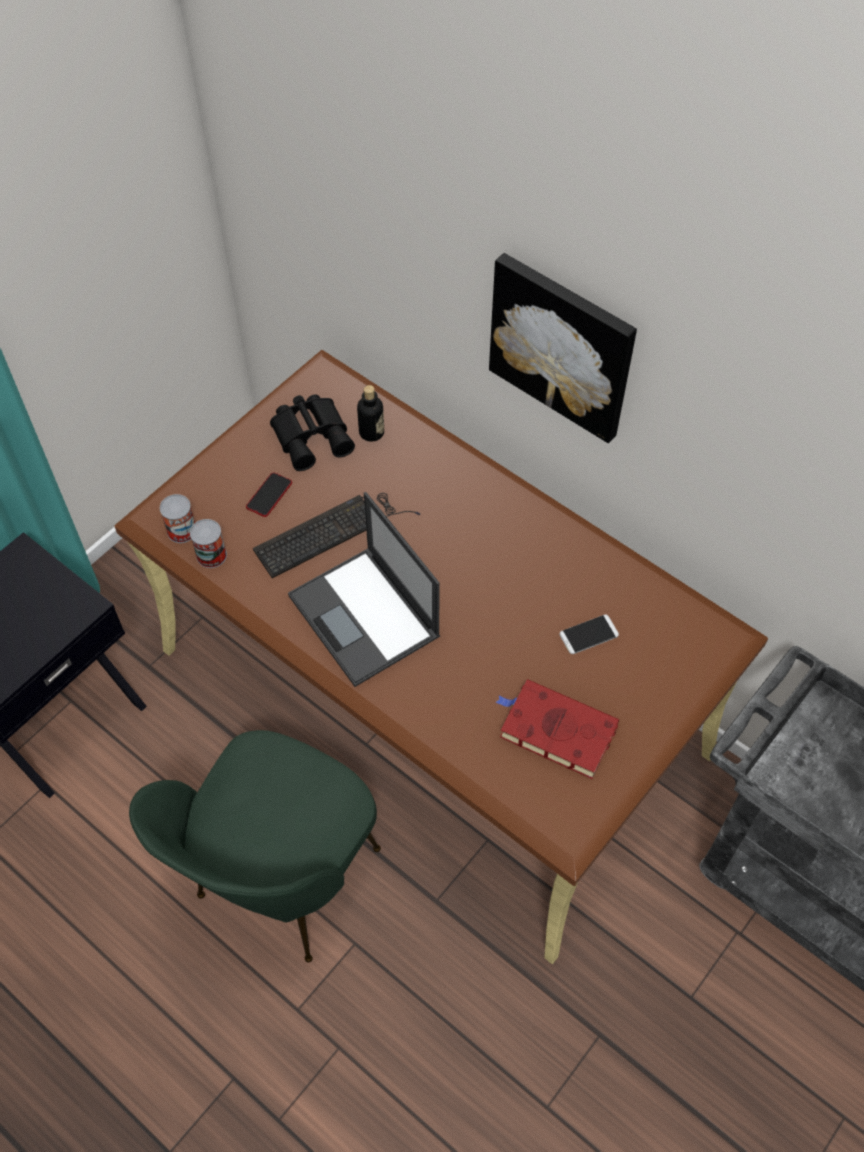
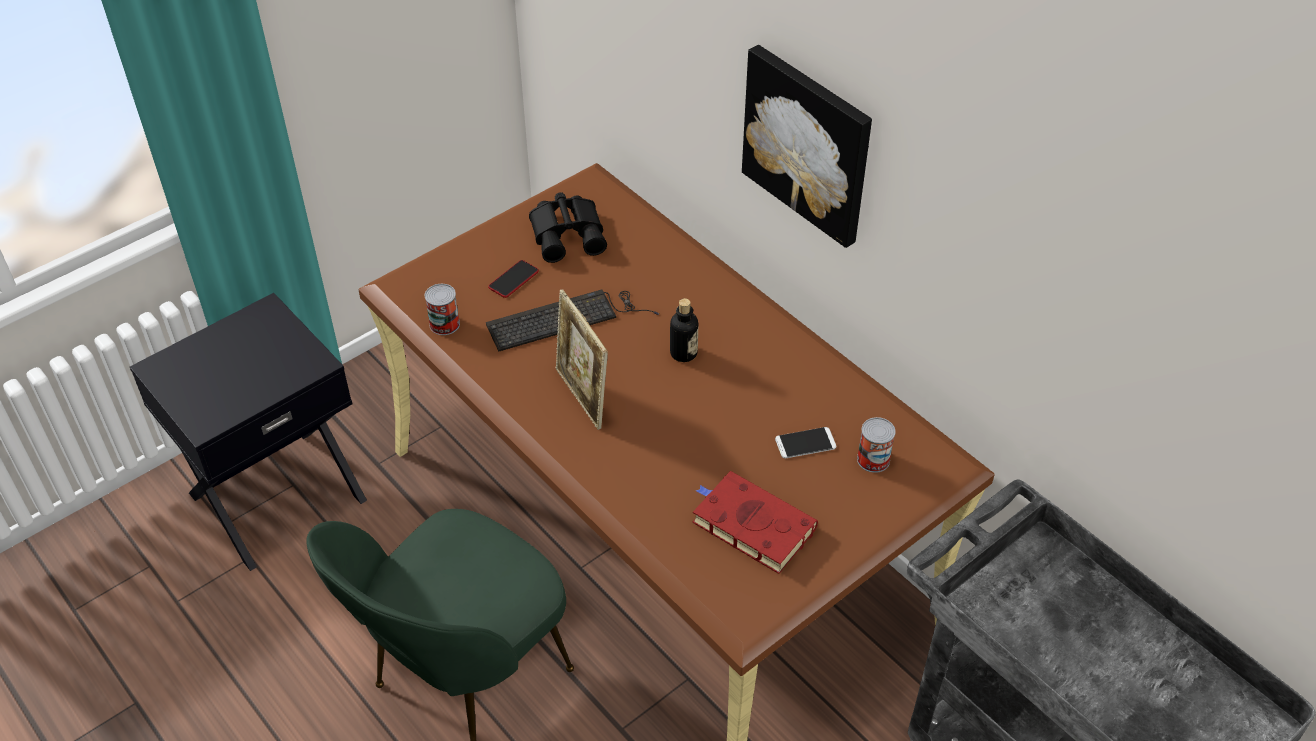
camera: 10 degrees right, 10 degrees down
can [160,494,195,543] -> can moved to [857,417,896,473]
laptop [288,492,440,687] -> picture frame [555,289,608,430]
bottle [357,385,384,442] -> bottle moved to [670,298,699,362]

